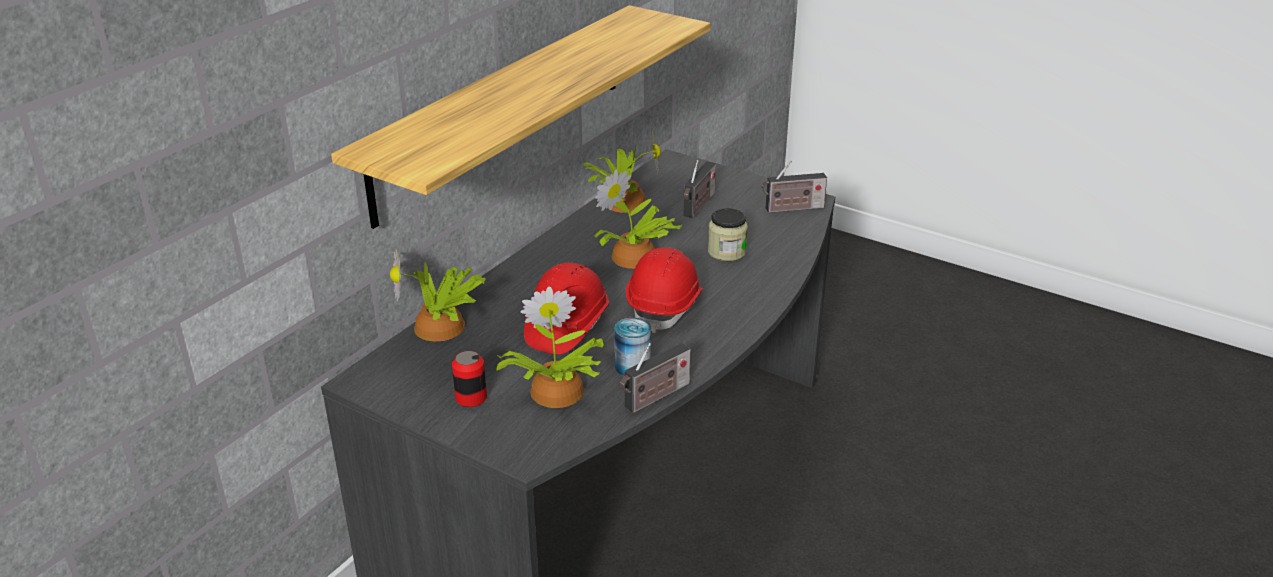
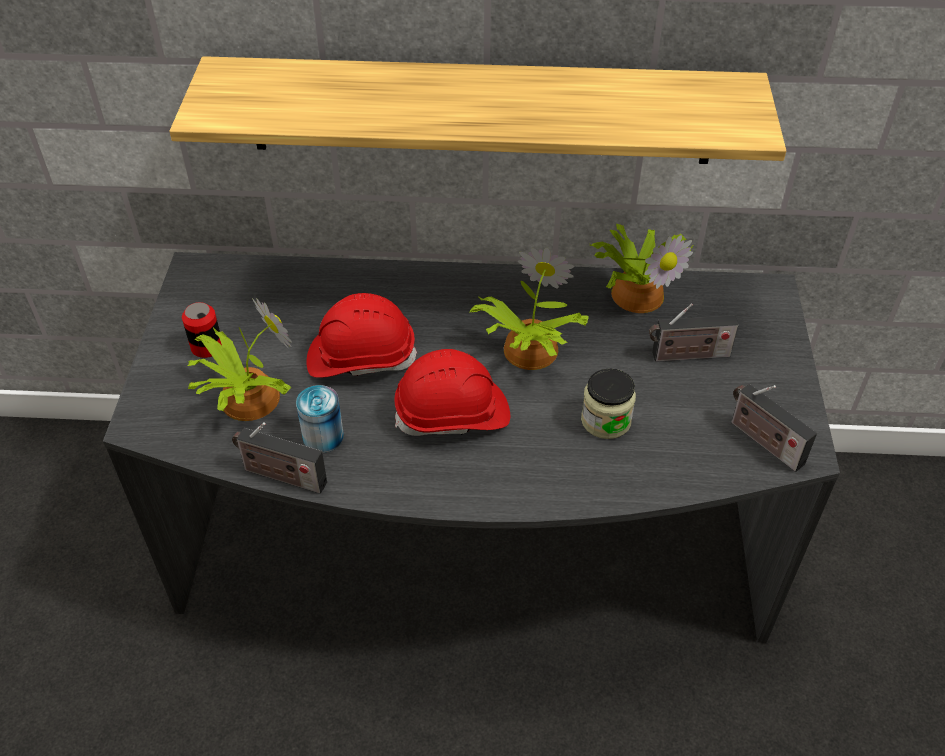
camera: 60 degrees right, 15 degrees up
potted plant [390,250,486,341] -> none

